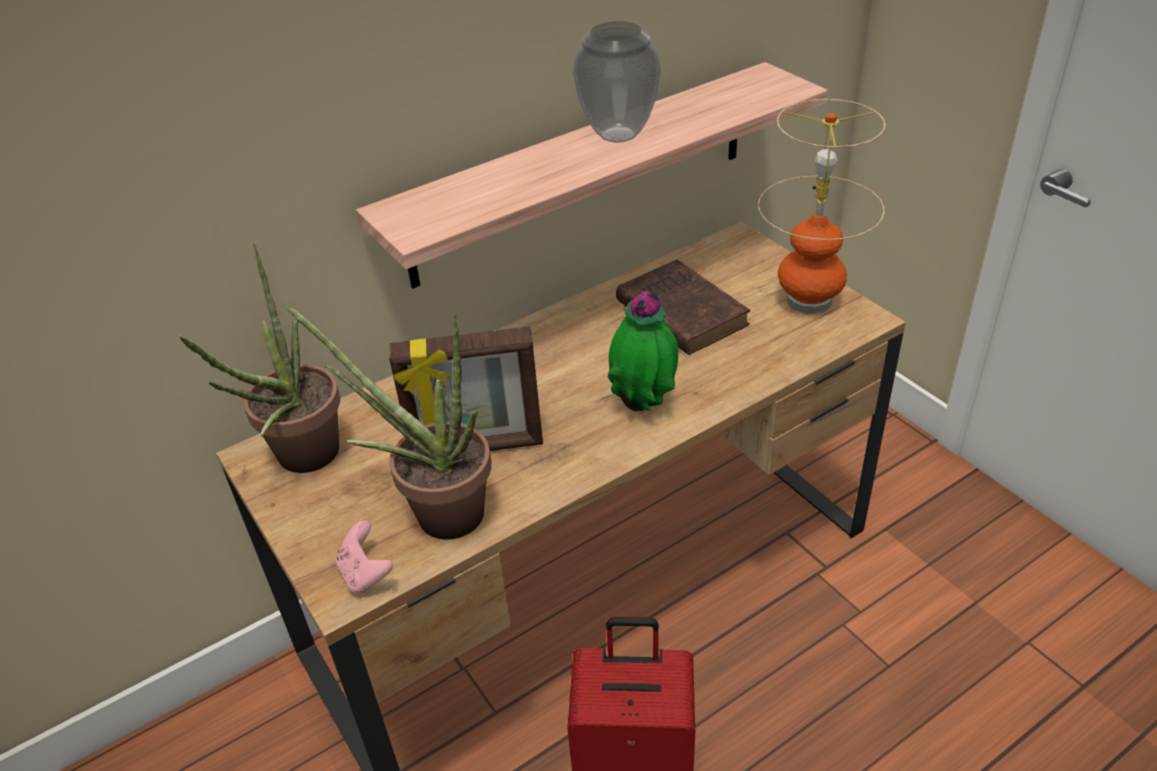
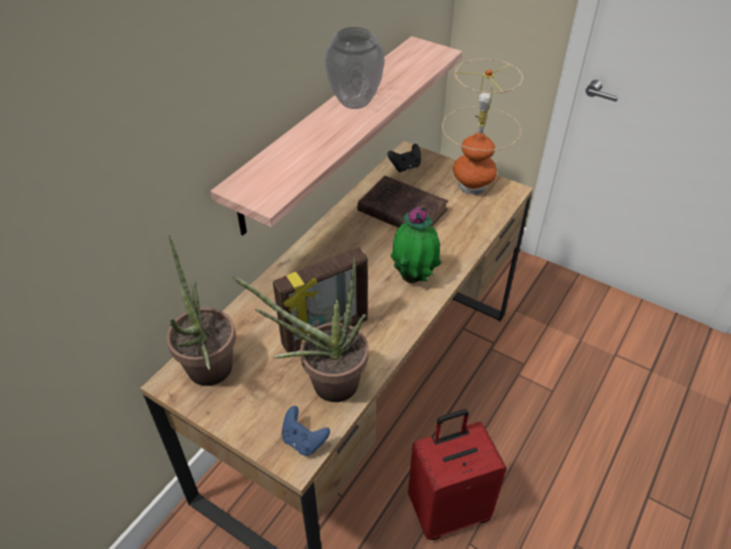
camera: 25 degrees left, 5 degrees up
pink game controller [336,521,393,594] -> blue game controller [282,406,330,456]
none -> black game controller [387,144,421,172]

